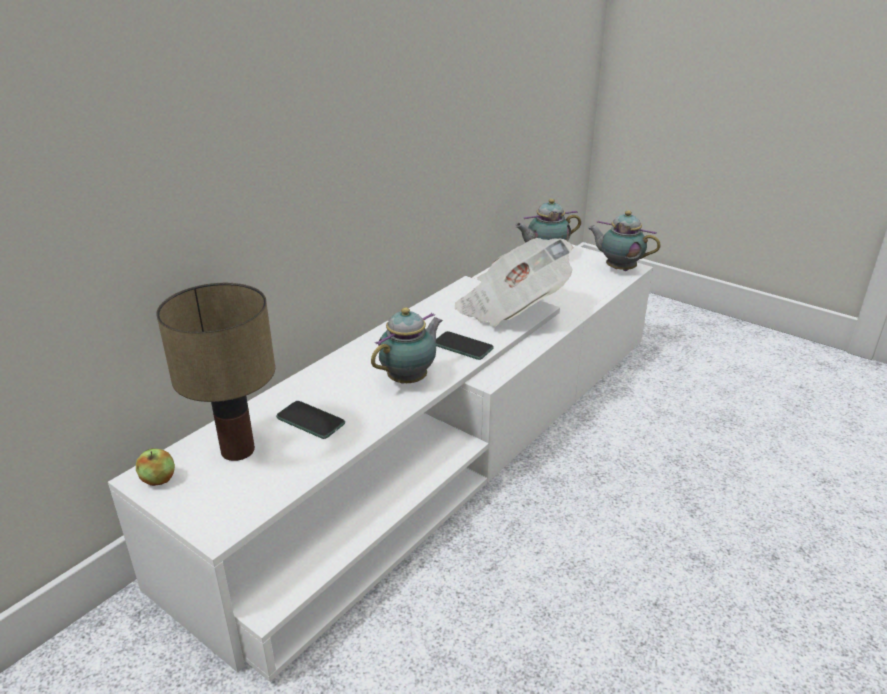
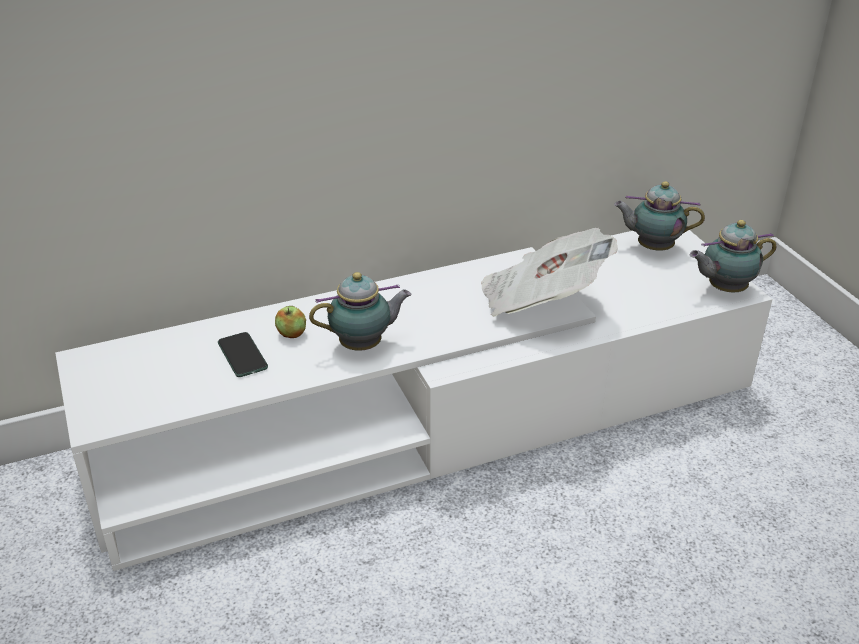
camera: 30 degrees right, 5 degrees up
apple [136,448,175,486] -> apple moved to [275,306,306,338]
table lamp [156,283,275,461] -> none
phone [436,331,494,360] -> none
teapot [588,211,661,271] -> teapot turned 75 degrees counterclockwise [690,220,776,292]

